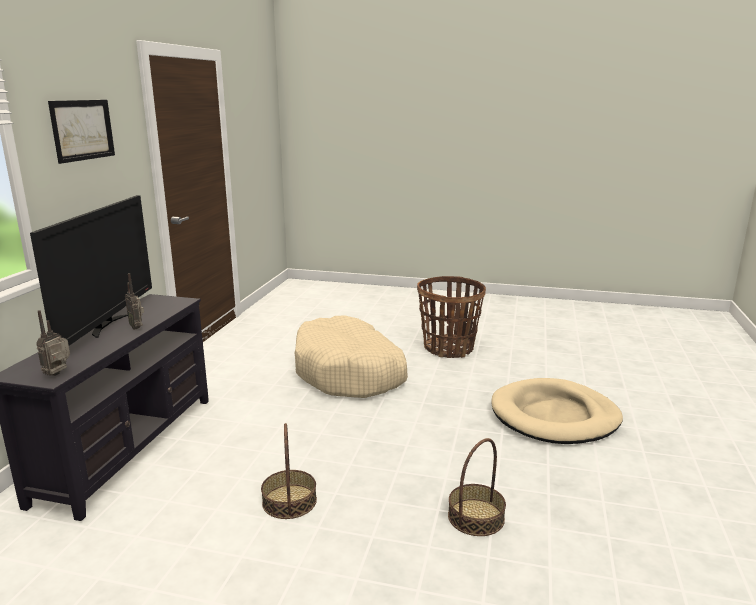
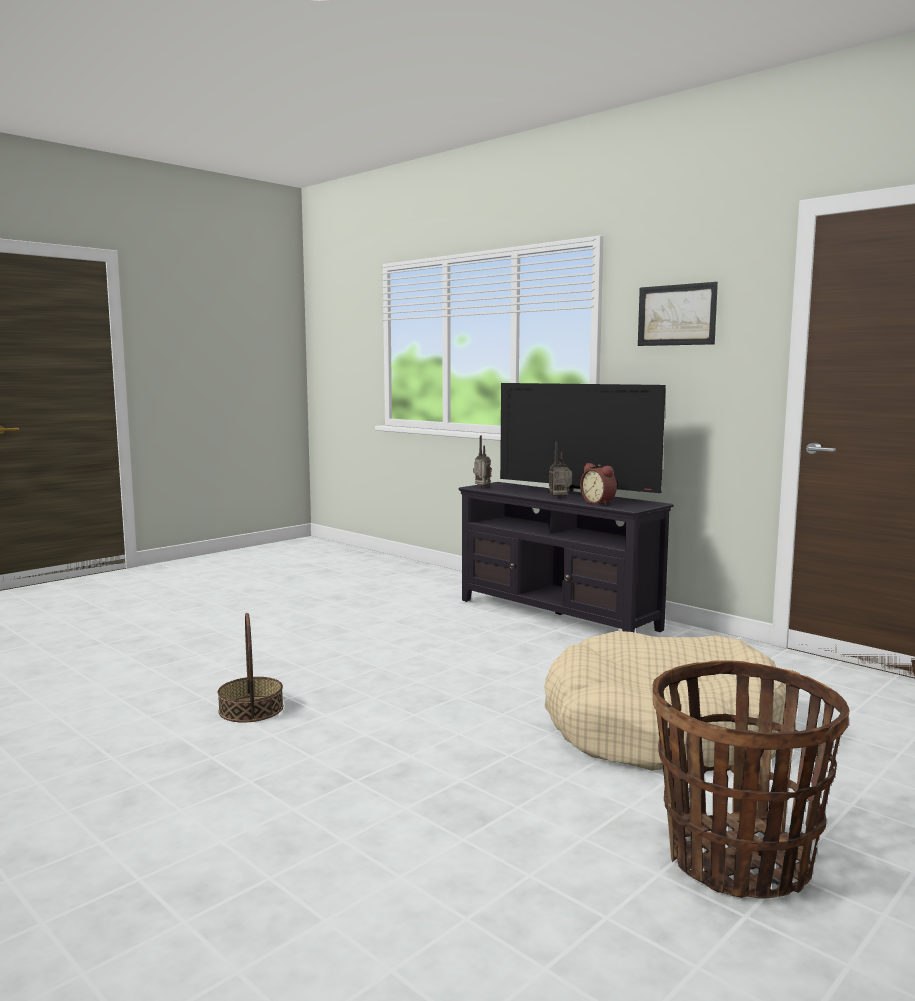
camera: 120 degrees right, 10 degrees down
basket [261,423,317,519] -> none
beige dog bed [491,378,623,444] -> none
none -> alarm clock [580,463,617,505]

